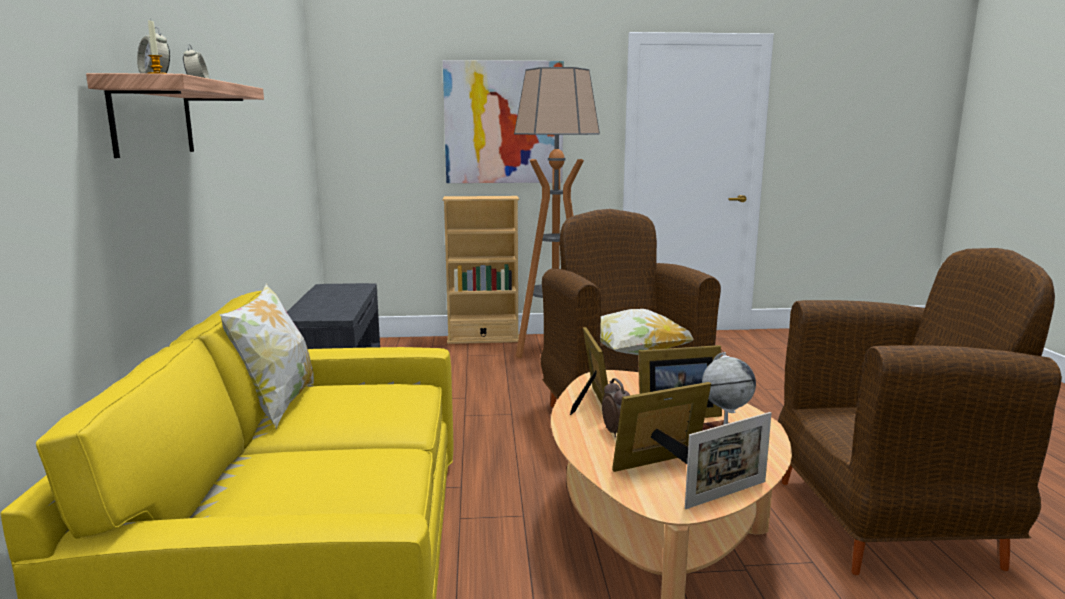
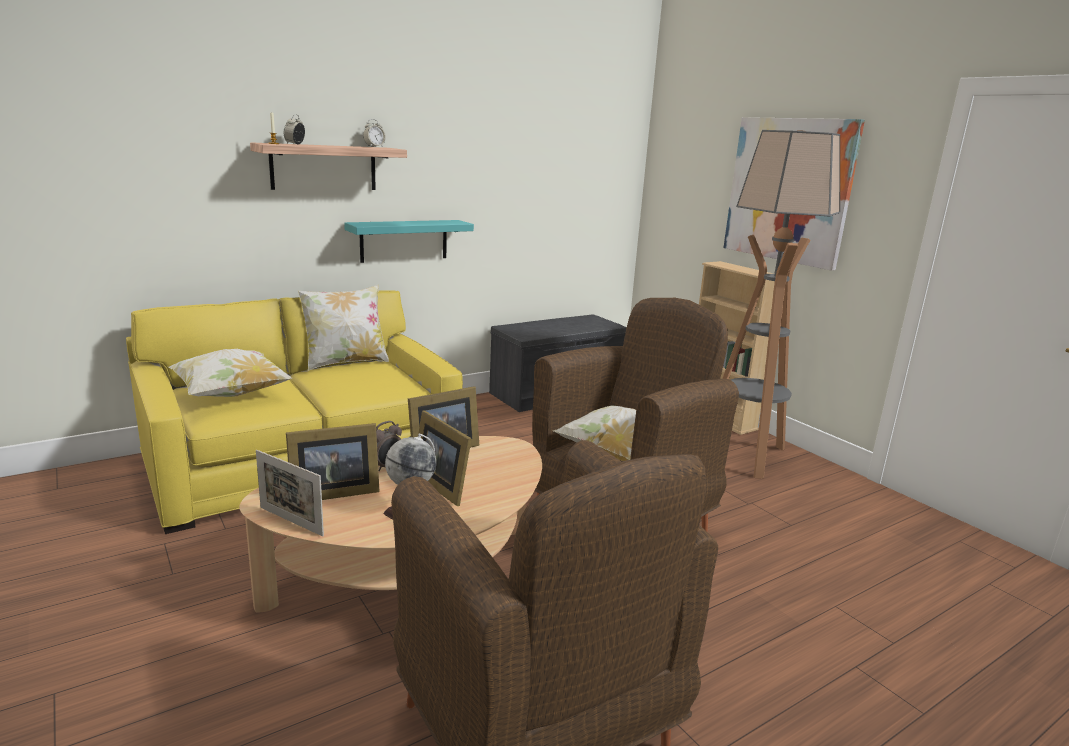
camera: 60 degrees right, 5 degrees up
picture frame [612,382,711,472] -> picture frame turned 120 degrees clockwise [286,423,380,500]
none -> pillow [169,349,292,397]
none -> turquoise shelf [344,220,474,263]

